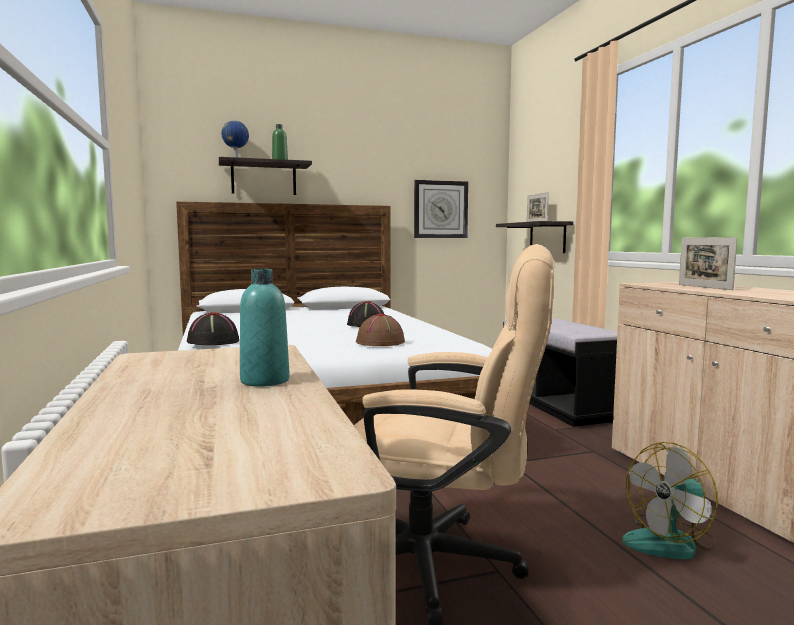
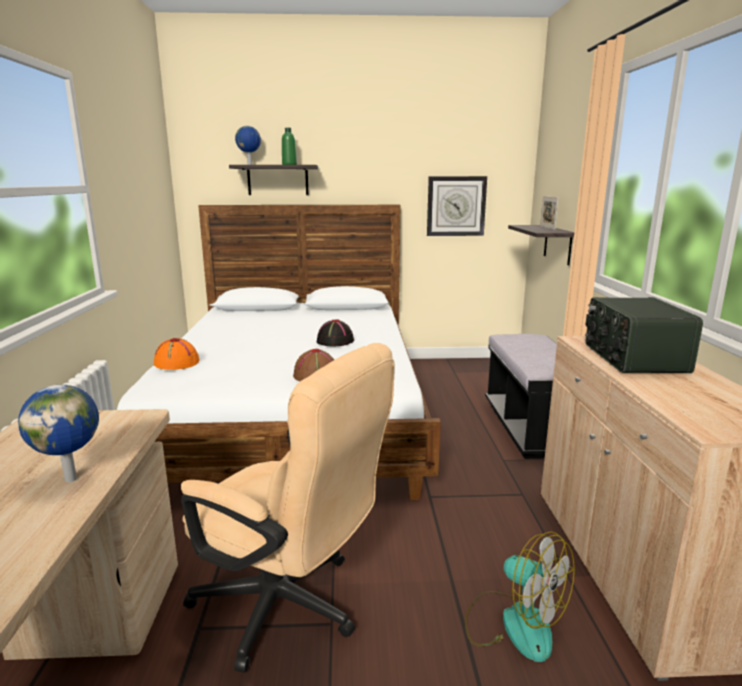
camera: 15 degrees right, 10 degrees up
black hat [187,312,239,345] -> orange hat [154,338,199,370]
turquoise bottle [240,269,290,387] -> globe [18,385,99,482]
fan [622,442,718,559] -> fan turned 120 degrees counterclockwise [465,532,575,662]
picture frame [679,237,737,290] -> radio [585,297,703,373]

